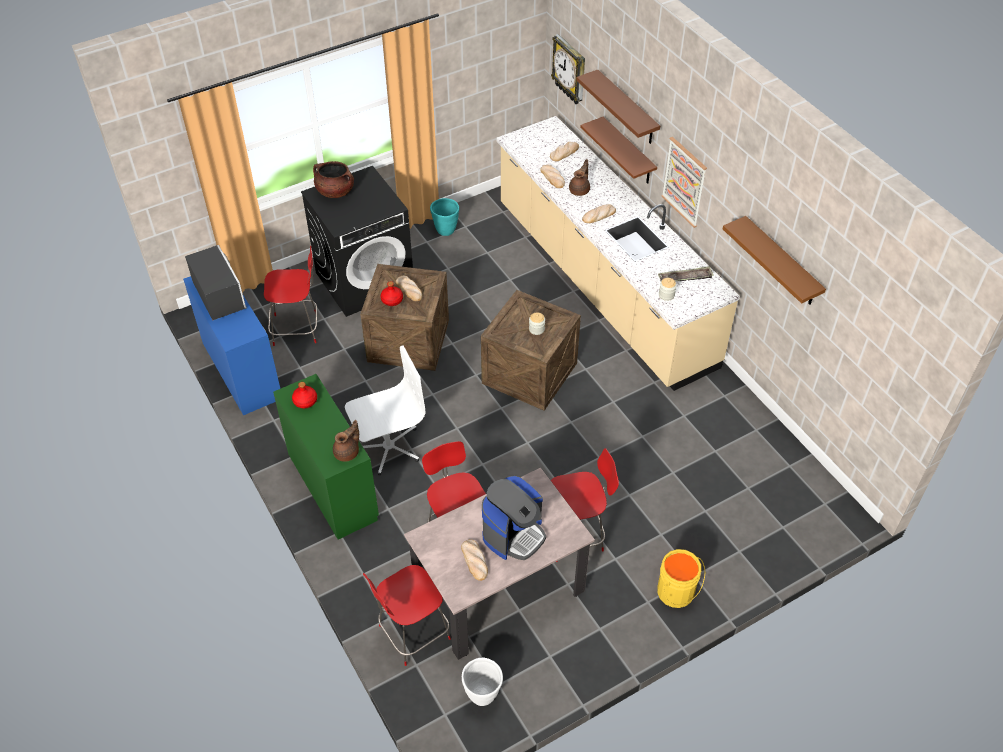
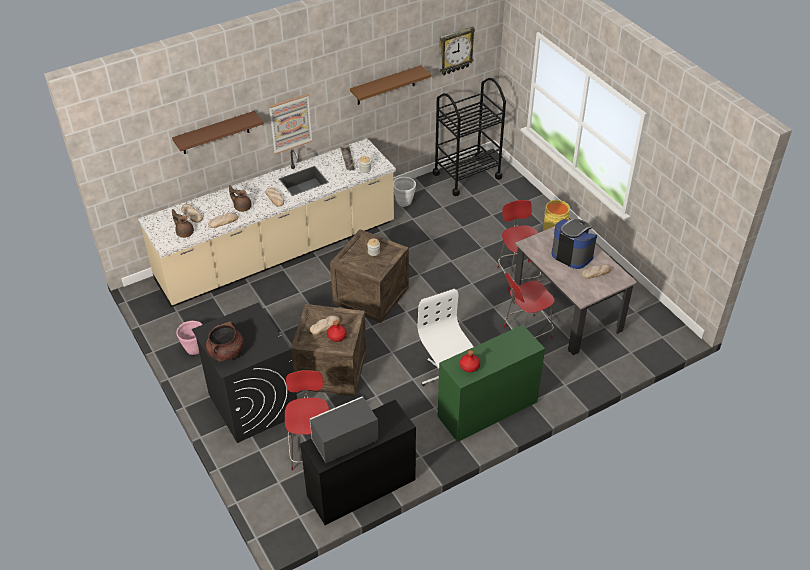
camera: 90 degrees left, 5 degrees down
blue desk [183,276,280,415] -> black desk [300,400,416,525]
brown teapot [333,420,359,462] -> brown teapot moved to [172,209,194,238]
red chair [363,565,451,666] -> none
turquoise planter [430,198,459,236] -> pink planter [176,321,202,355]
white planter [462,657,503,706] -> white planter moved to [394,177,416,207]
wall clock [551,34,585,104] -> wall clock moved to [439,26,475,75]
brown shelf [580,116,657,184] -> none
none -> black cart [433,78,506,196]

